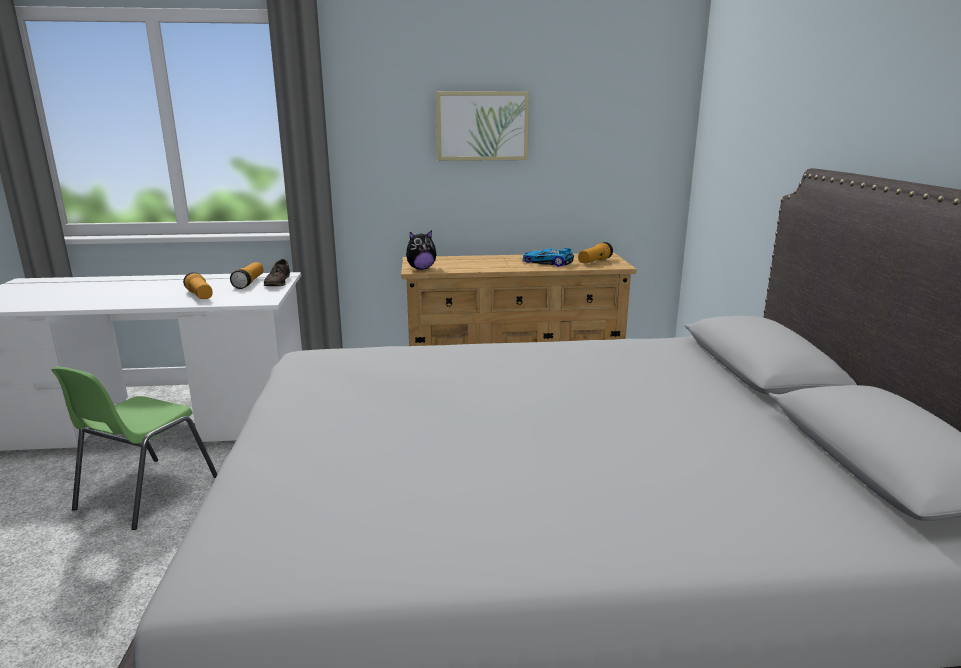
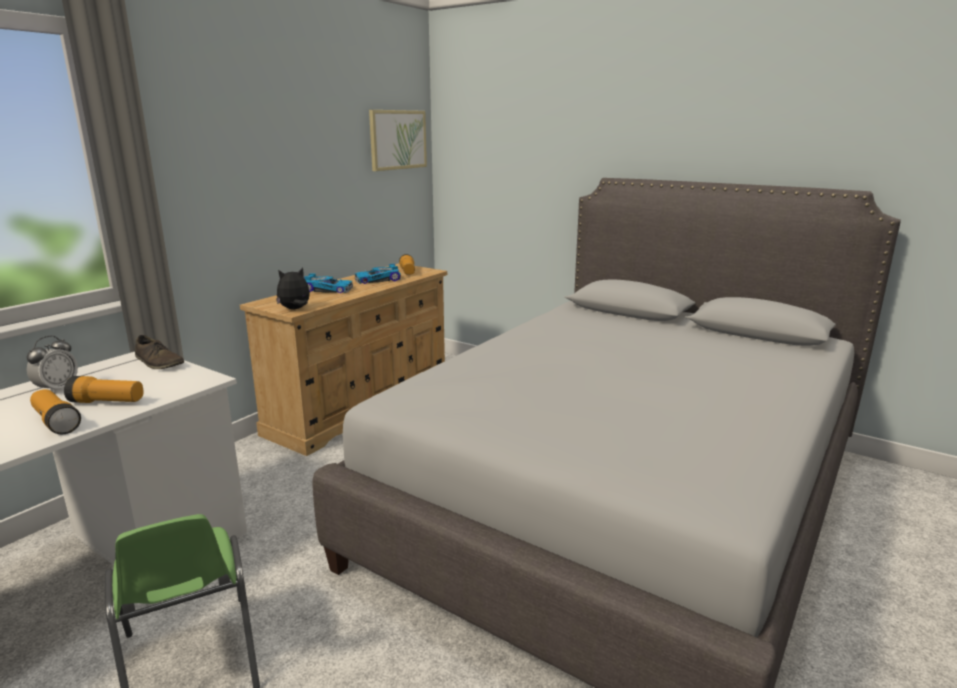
camera: 50 degrees left, 0 degrees up
flashlight [230,262,263,289] -> flashlight moved to [30,389,81,434]
plush toy [406,230,436,270] -> plush toy turned 135 degrees counterclockwise [276,268,310,309]
picture [436,91,529,161] -> picture moved to [369,110,427,171]
none -> alarm clock [27,336,78,392]
none -> toy car [304,273,353,293]

